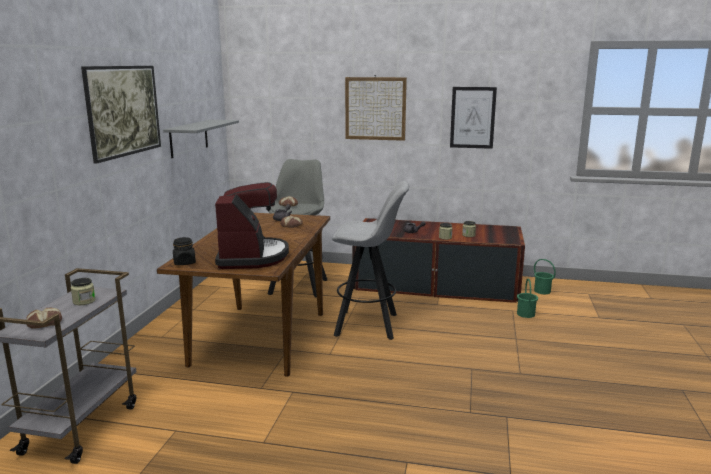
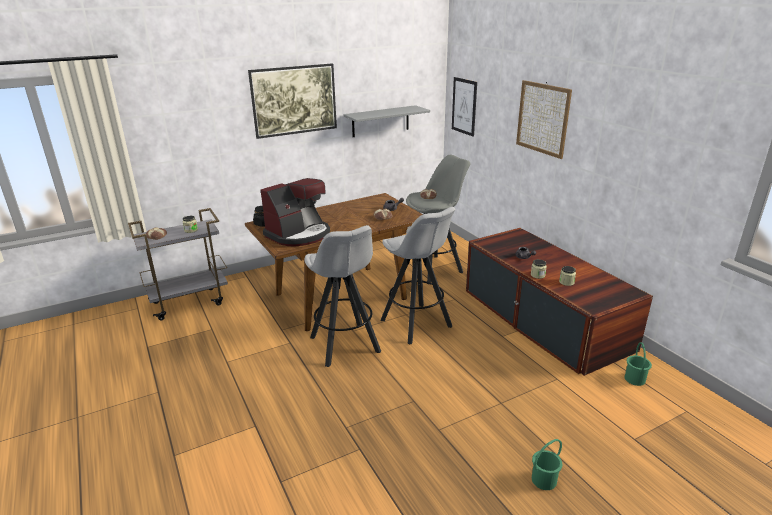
camera: 50 degrees right, 10 degrees up
picture [450,87,497,149] -> picture moved to [452,77,477,137]
green bucket [517,278,538,318] -> green bucket moved to [532,439,562,490]
none -> grey stool [304,225,381,367]

